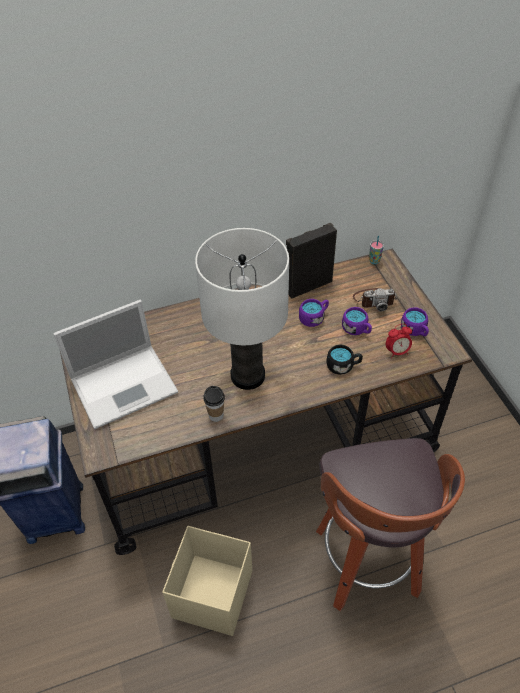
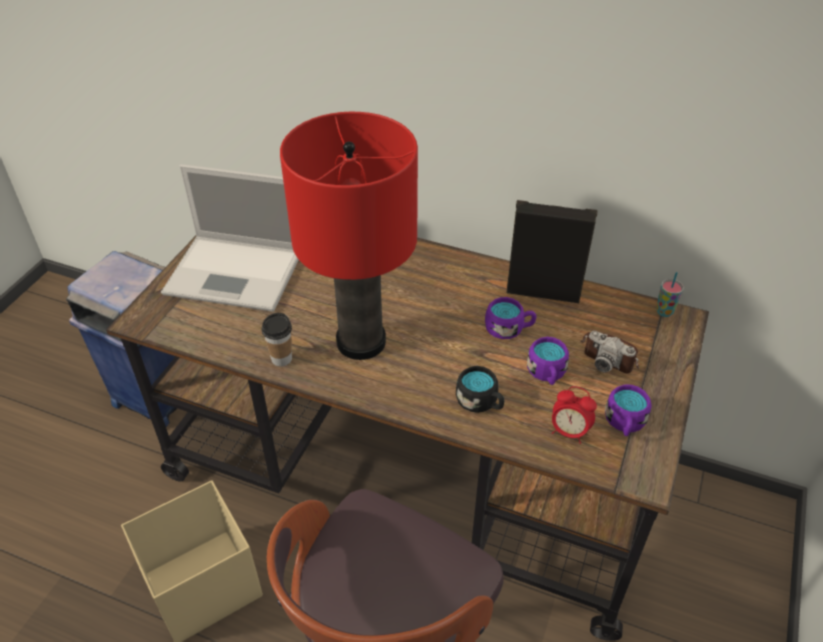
camera: 40 degrees right, 5 degrees down
white table lamp [195,228,289,390] -> red table lamp [280,112,418,360]

